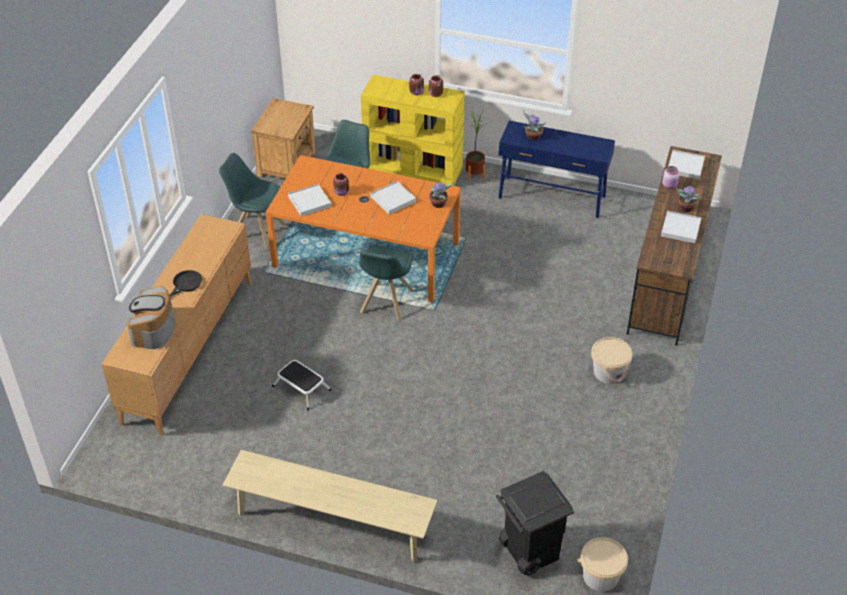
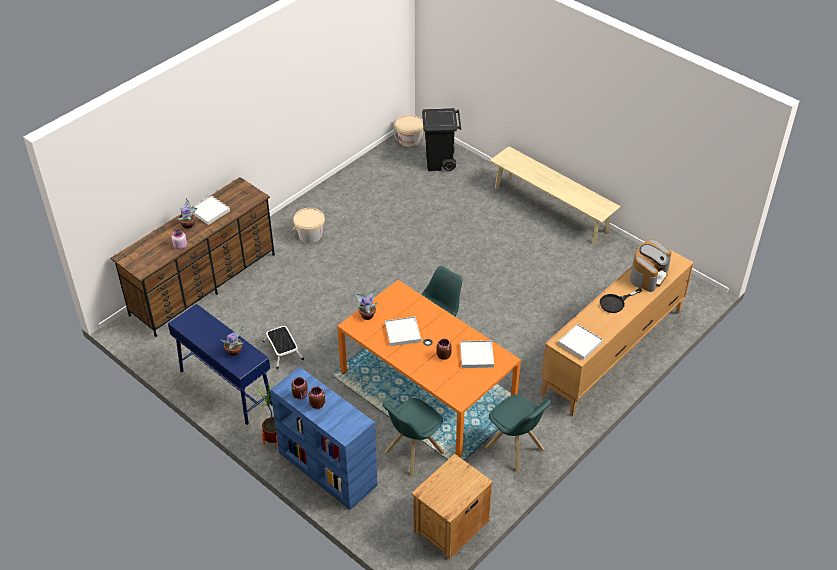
camera: 155 degrees left, 0 degrees up
black step ladder [272,360,332,411] -> black step ladder moved to [262,326,304,369]
yellow bookcase [361,75,465,186] -> blue bookcase [270,367,378,510]
white tray [668,150,705,179] -> white tray moved to [558,324,603,360]

